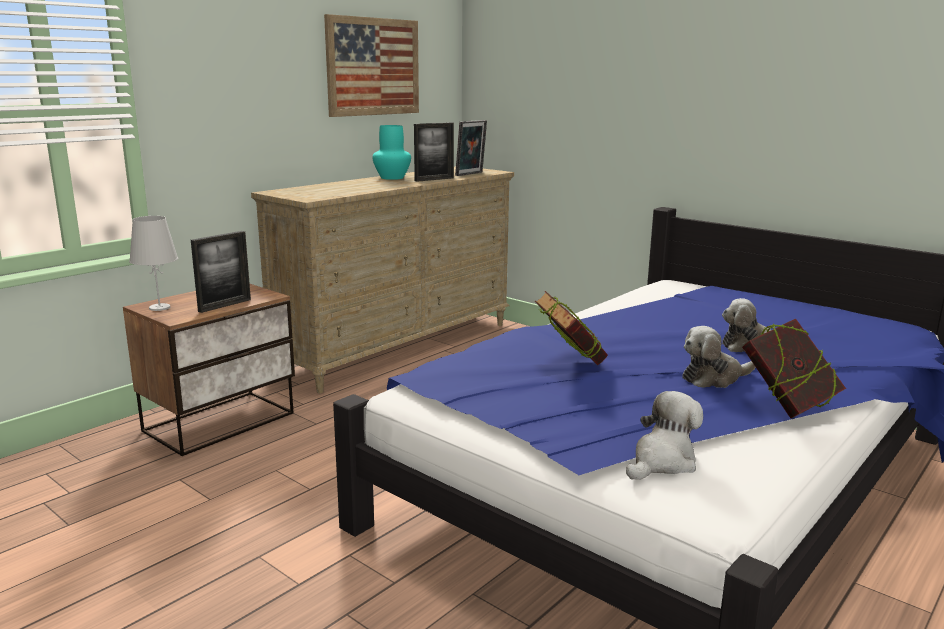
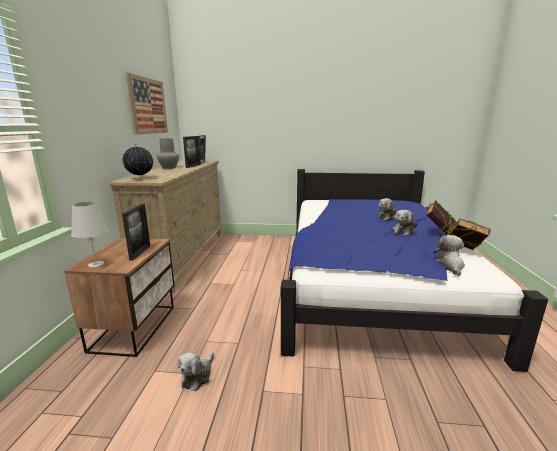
camera: 35 degrees left, 0 degrees up
turquoise vase [372,125,411,180] -> grey vase [157,139,179,169]
book [535,291,608,365] -> book moved to [447,219,491,250]
none -> globe [123,143,153,175]
none -> plush toy [177,352,214,391]

